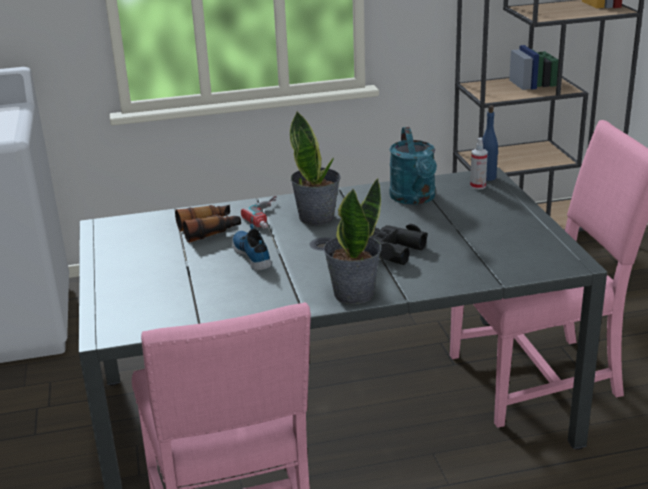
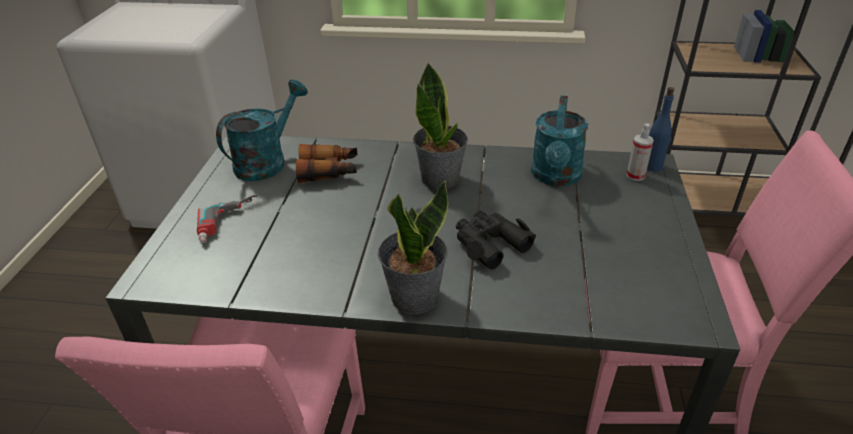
camera: 20 degrees right, 10 degrees up
shoe [232,224,272,271] -> none
power drill [241,196,277,228] -> power drill moved to [197,195,257,243]
none -> turquoise watering can [216,79,308,181]

